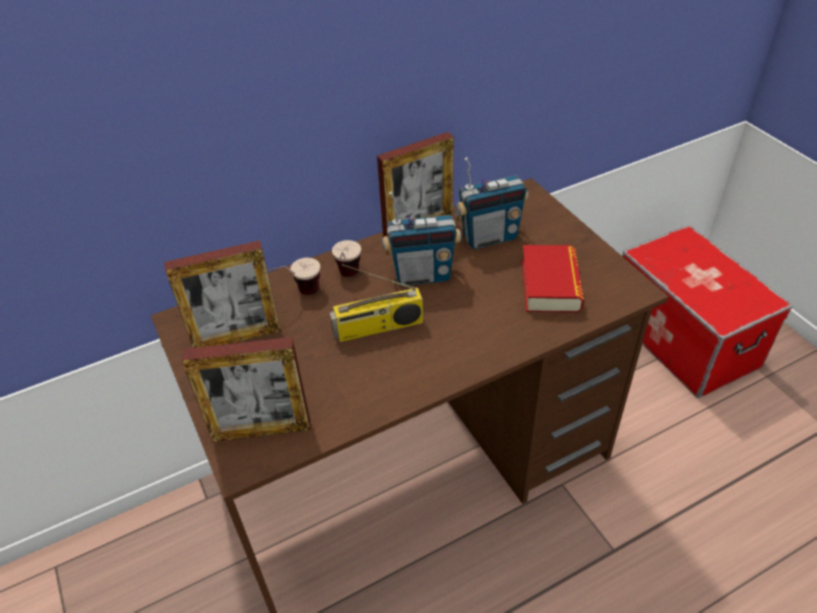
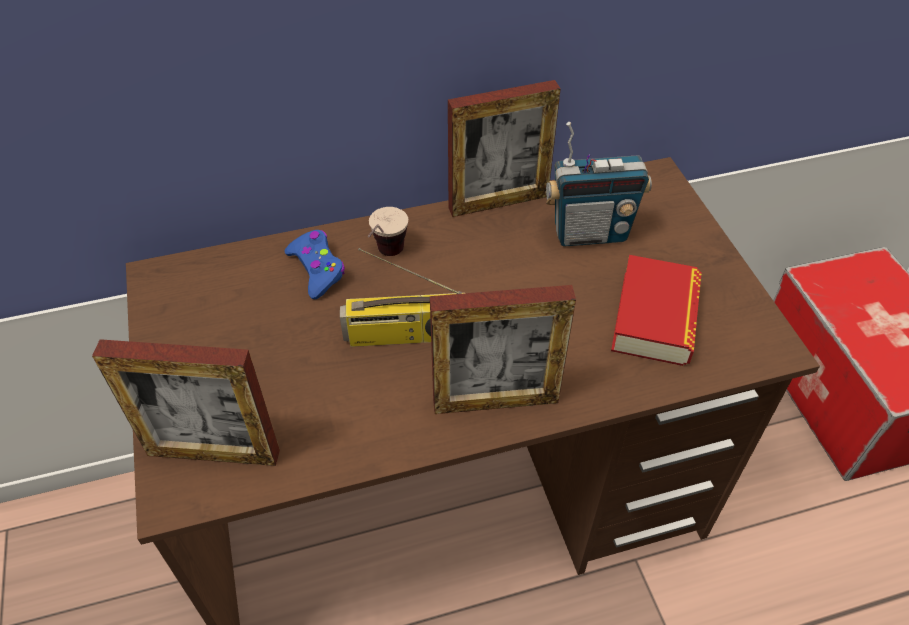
camera: 10 degrees right, 5 degrees up
picture frame [164,240,281,348] -> picture frame moved to [430,285,576,414]
cup [268,258,320,295] -> blue game controller [285,230,345,299]
radio [382,192,461,286] -> none

